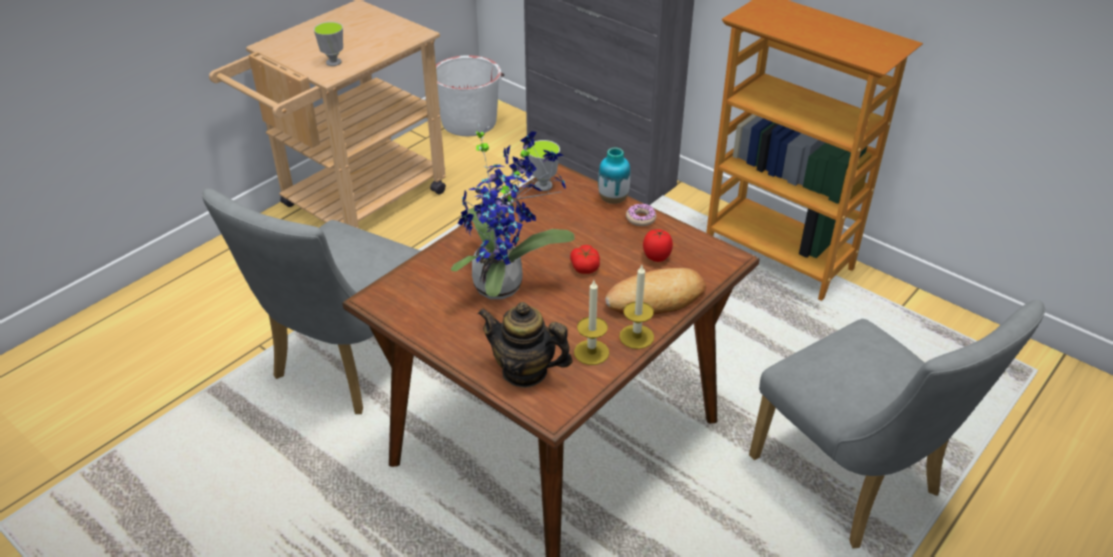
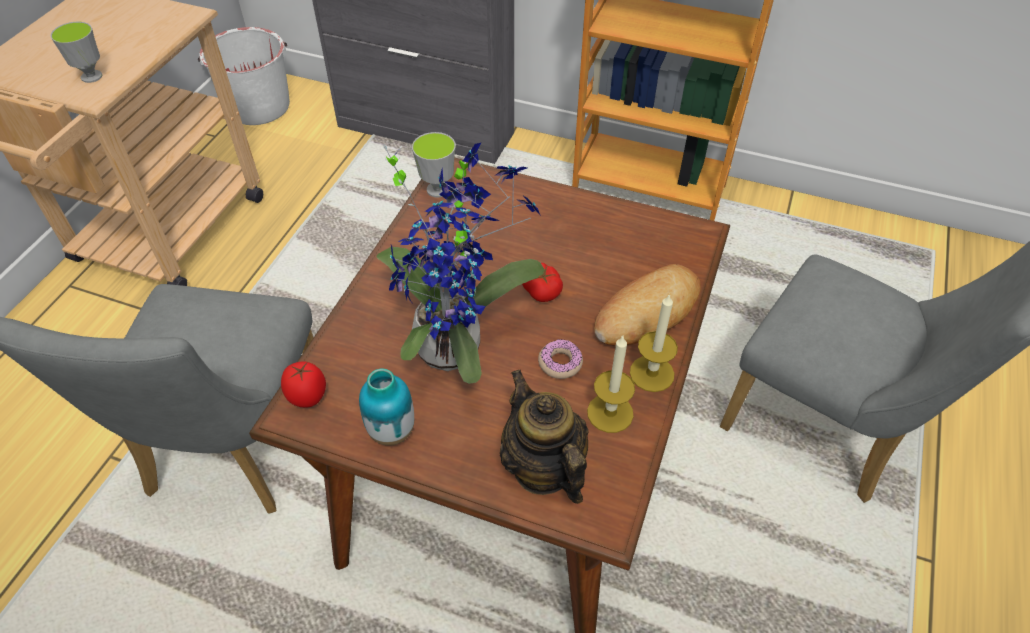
camera: 20 degrees left, 10 degrees up
teapot [478,302,573,388] -> teapot turned 60 degrees clockwise [500,370,588,504]
vase [598,148,630,204] -> vase moved to [359,369,414,446]
donut [626,204,656,226] -> donut moved to [538,340,583,379]
tomato [643,229,673,262] -> tomato moved to [281,361,326,408]

